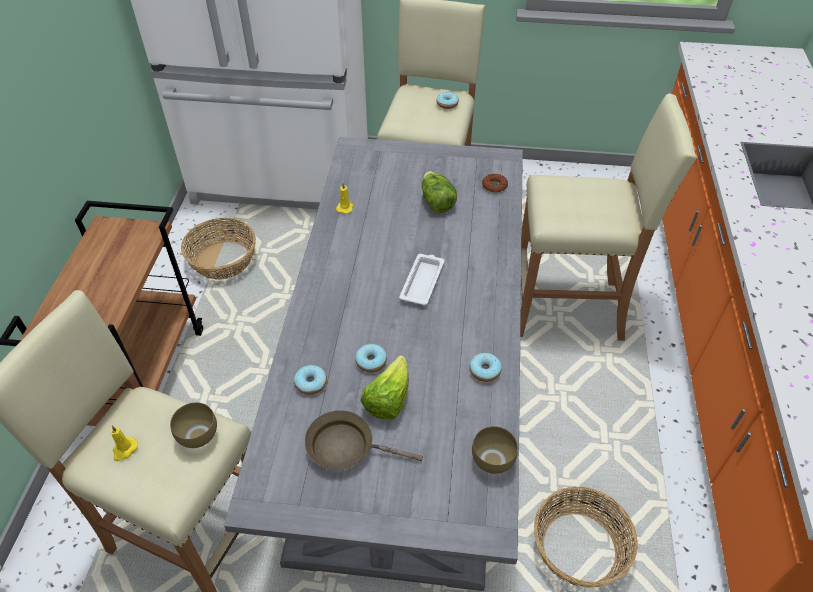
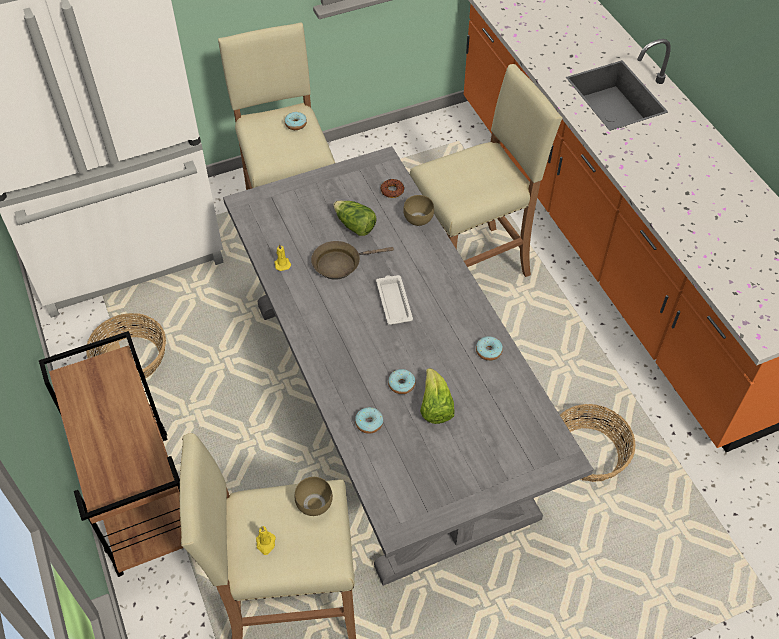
camera: 30 degrees left, 5 degrees up
brown frying pan [305,410,423,470] -> brown frying pan moved to [311,241,394,280]
brown bowl [472,426,518,474] -> brown bowl moved to [403,195,434,226]

